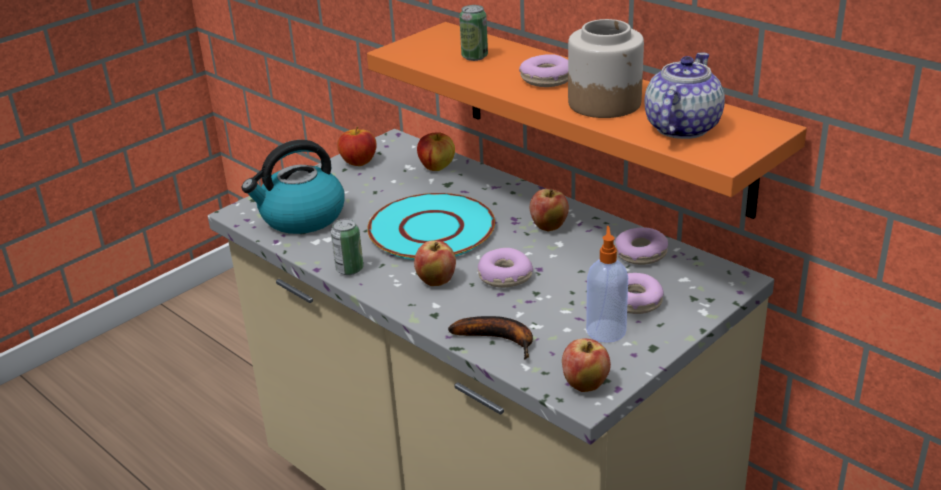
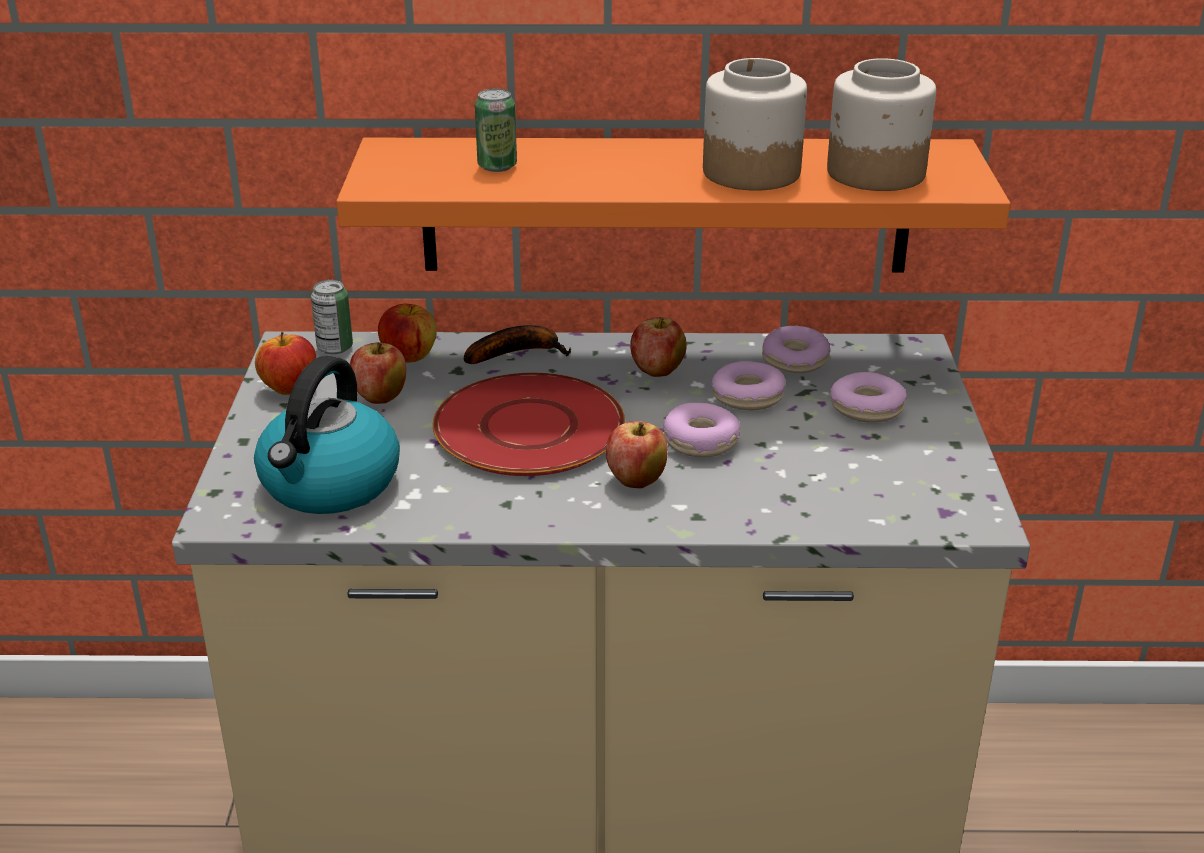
camera: 45 degrees left, 0 degrees up
can [331,218,363,275] -> can moved to [311,280,353,354]
turquoise plate [367,193,495,260] -> red plate [433,373,625,476]
banana [448,316,533,360] -> banana moved to [464,325,571,364]
donut [519,54,568,87] -> donut moved to [711,361,786,410]
apple [562,338,611,392] -> apple moved to [350,342,406,404]
soap dispenser [586,226,628,343] -> none
teapot [645,52,725,139] -> jar [827,58,936,191]

